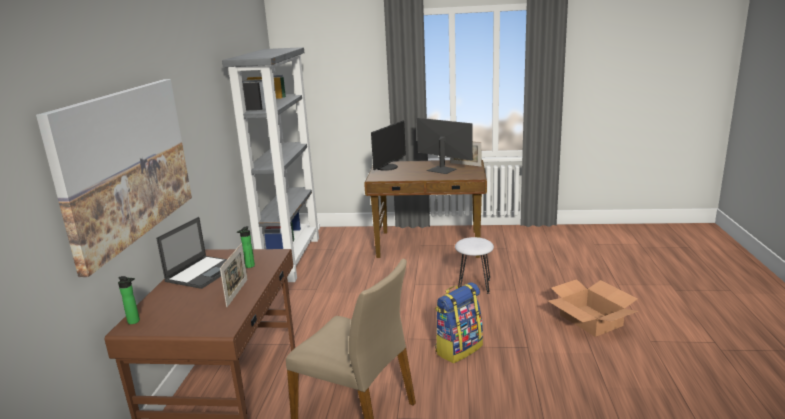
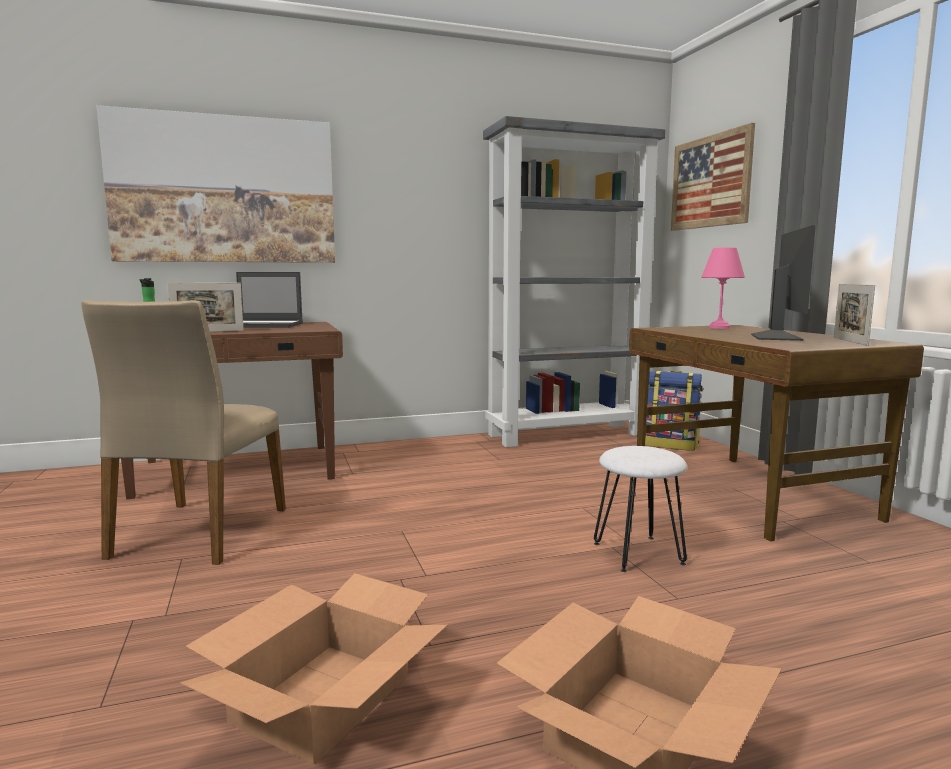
camera: 65 degrees right, 10 degrees down
bottle [237,226,255,268] -> none
monitor [371,120,406,171] -> pink table lamp [701,248,745,329]
backpack [435,282,483,363] -> backpack moved to [645,371,703,451]
none -> cardboard box [180,573,447,765]
none -> picture [671,123,755,231]

